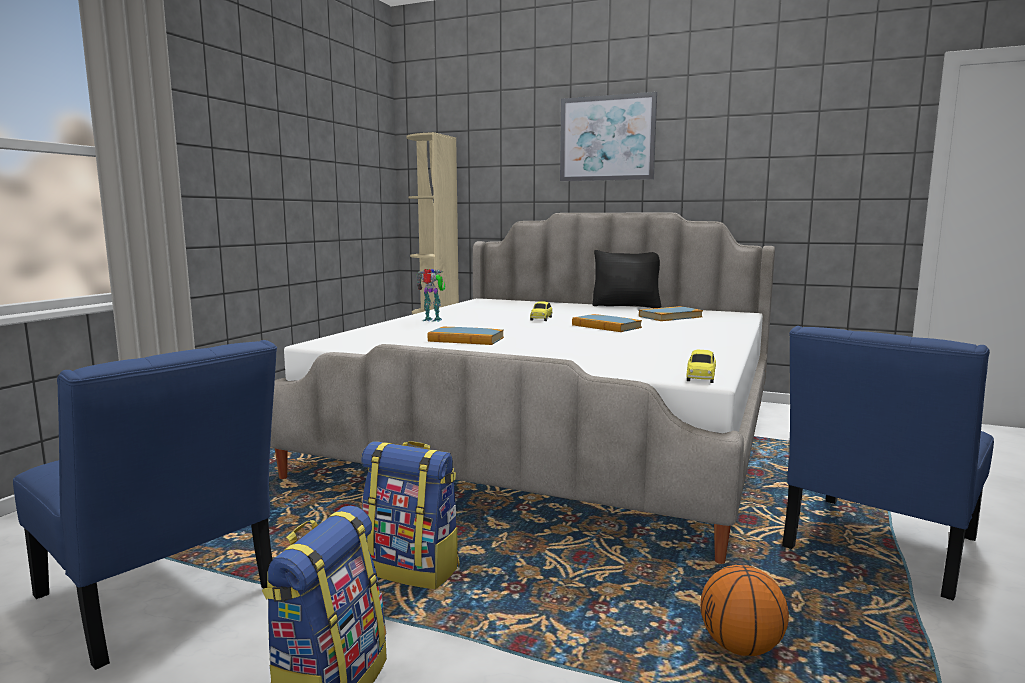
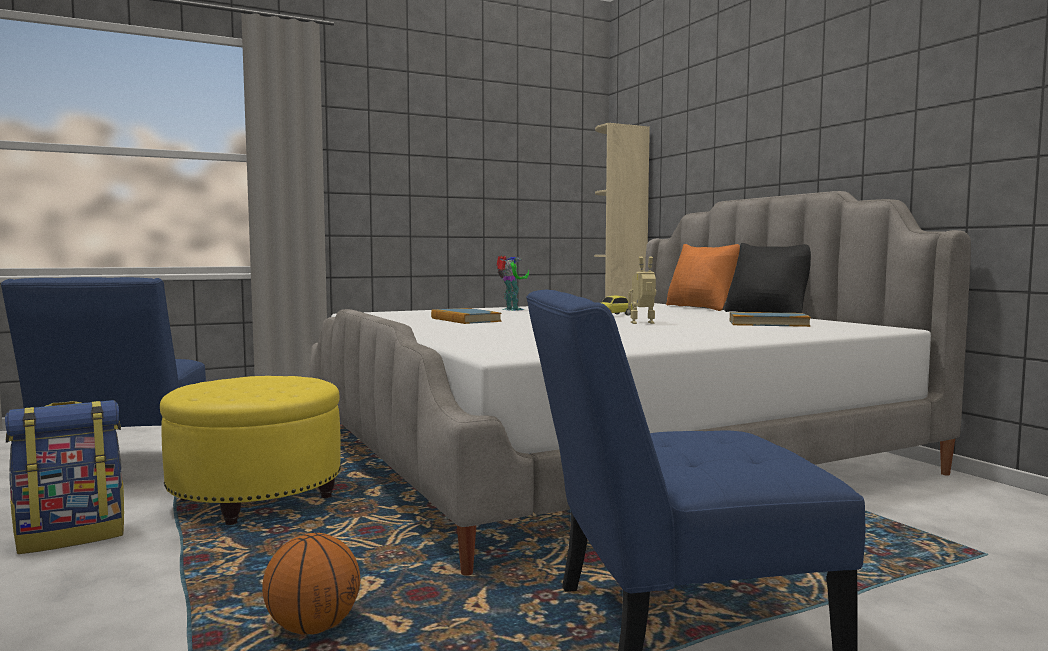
camera: 40 degrees right, 5 degrees down
backpack [361,441,460,589] -> yellow ottoman [160,376,341,525]
picture [560,92,657,182] -> none
book [572,314,642,332] -> toy robot [628,256,656,324]
toy car [686,350,716,383] -> none
none -> orange pillow [666,244,740,311]

